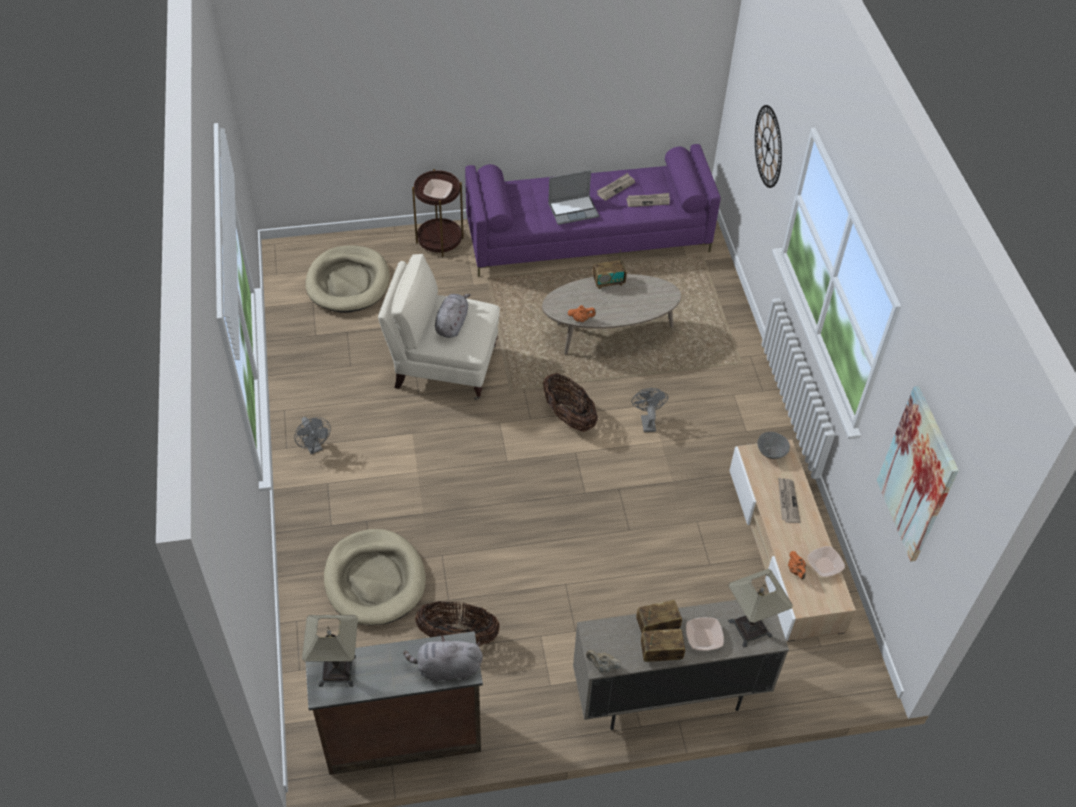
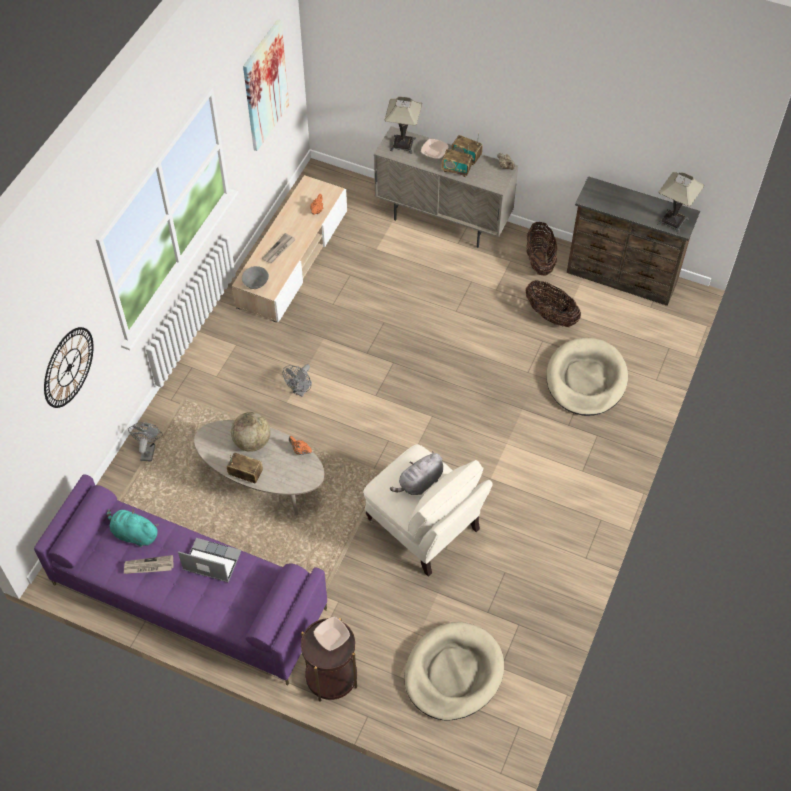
camera: 145 degrees left, 5 degrees up
grey fan [294,417,331,454] -> grey fan moved to [128,422,163,462]
grey plush toy [403,636,483,682] -> none
basket [543,373,598,432] -> basket moved to [526,222,557,275]
newspaper [626,193,670,207] -> turquoise plush toy [107,509,159,547]
bowl [807,546,845,577] -> none
none -> globe [231,412,271,452]

